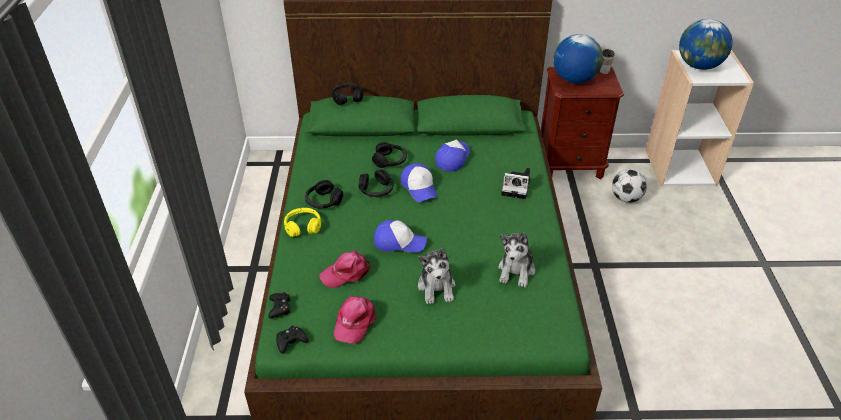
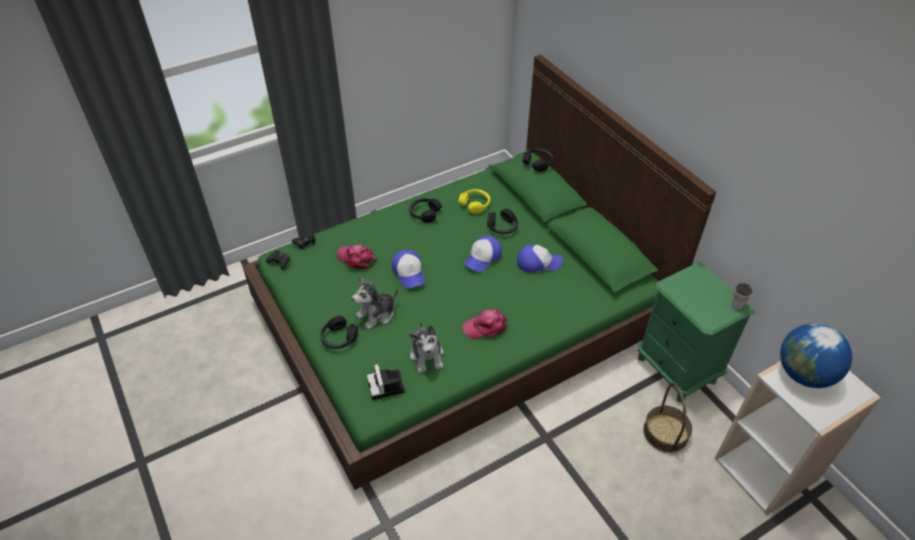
camera: 60 degrees right, 5 degrees up
yellow headphones [284,208,321,237] -> yellow headphones moved to [459,189,490,214]
pink cap [333,296,376,344] -> pink cap moved to [462,309,508,339]
black headphones [359,170,393,197] -> black headphones moved to [320,316,358,349]
plush toy [498,232,535,288] -> plush toy turned 90 degrees counterclockwise [409,322,444,373]
camera [501,168,530,199] -> camera moved to [367,364,405,400]
brown nightstand [541,67,624,179] -> green nightstand [638,262,755,402]
globe [554,34,603,84] -> none
football [612,169,647,203] -> basket [643,383,692,453]

